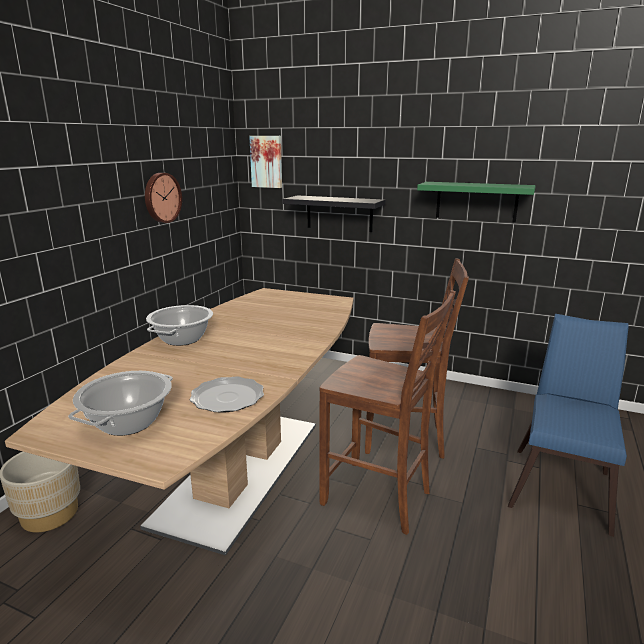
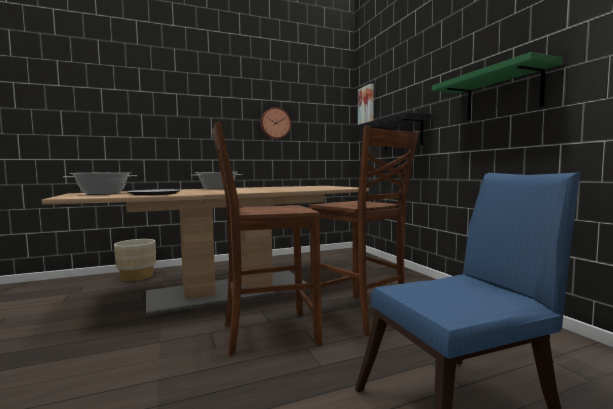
camera: 45 degrees right, 15 degrees down
brown chair [319,290,456,535] -> brown chair turned 90 degrees clockwise [212,122,322,355]

